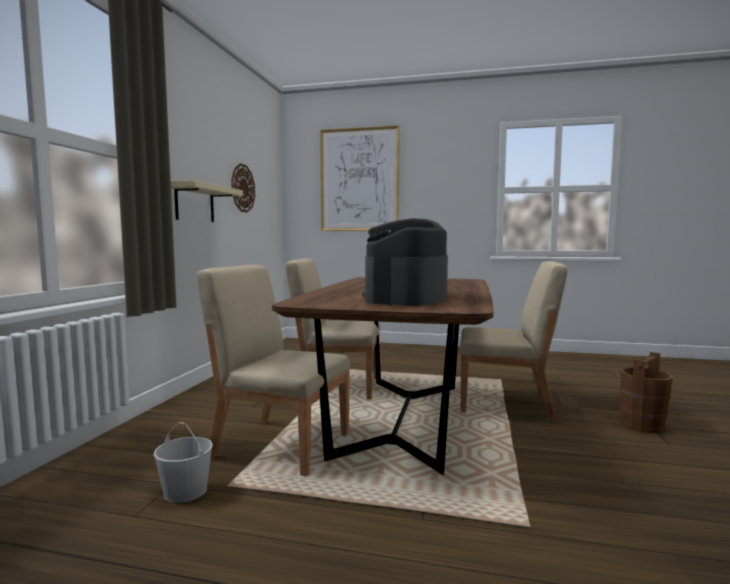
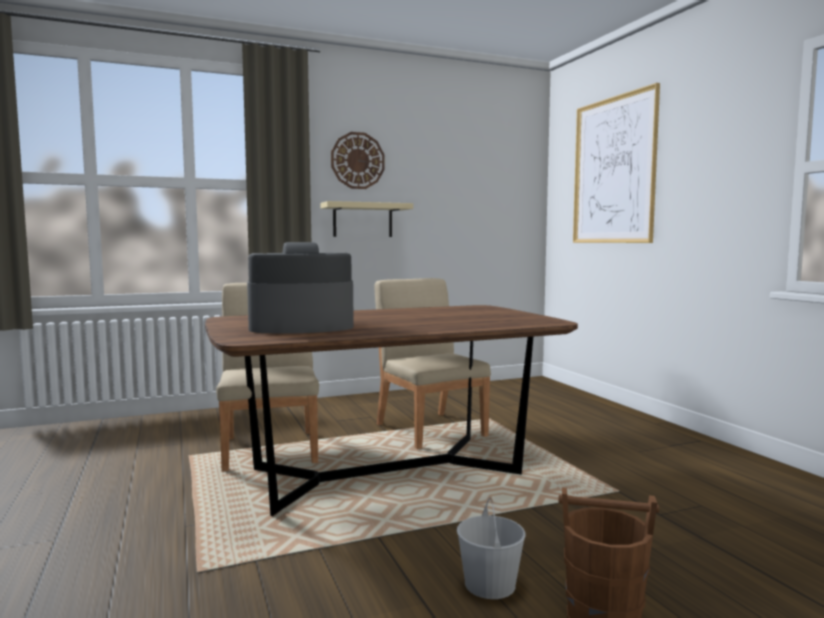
camera: 55 degrees right, 0 degrees up
white bucket [154,422,213,503] -> white bucket moved to [457,497,526,599]
wall clock [231,163,255,213] -> wall clock moved to [331,132,385,189]
beige chair [460,261,567,421] -> none

